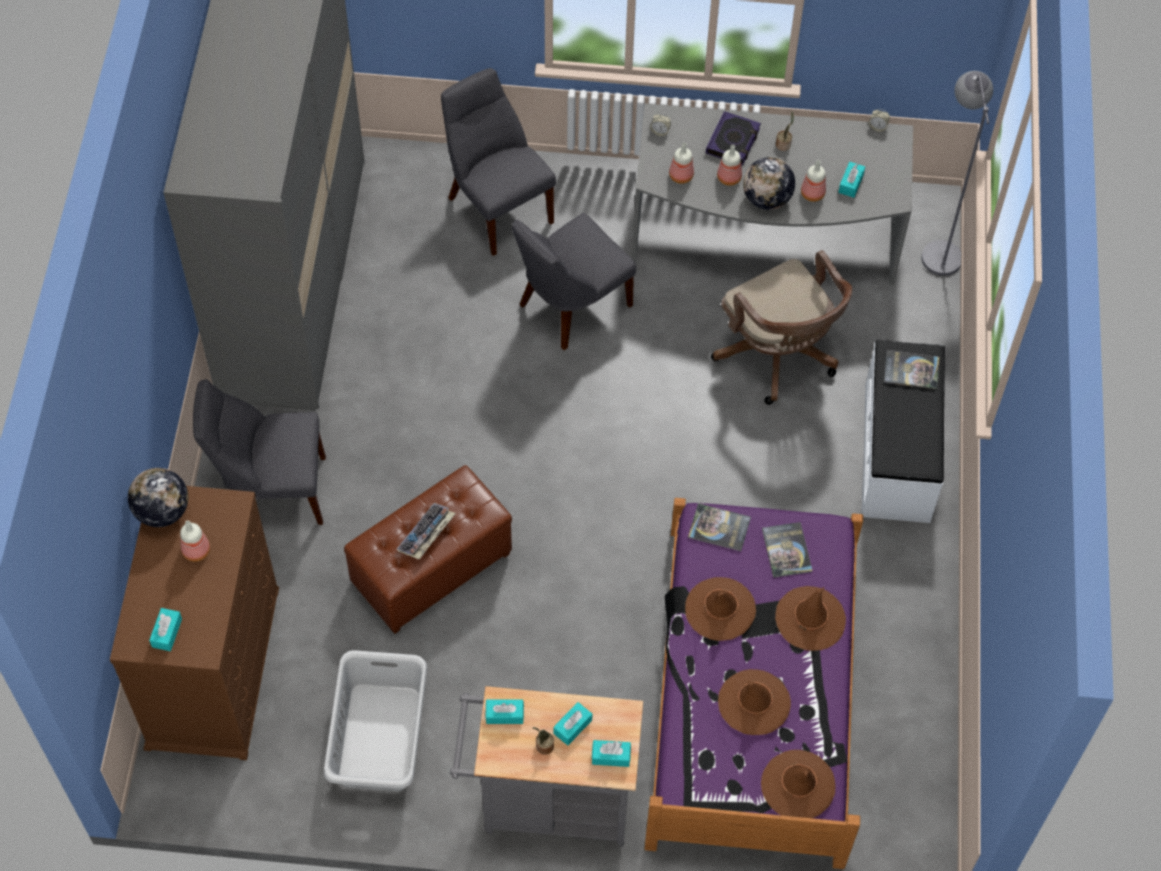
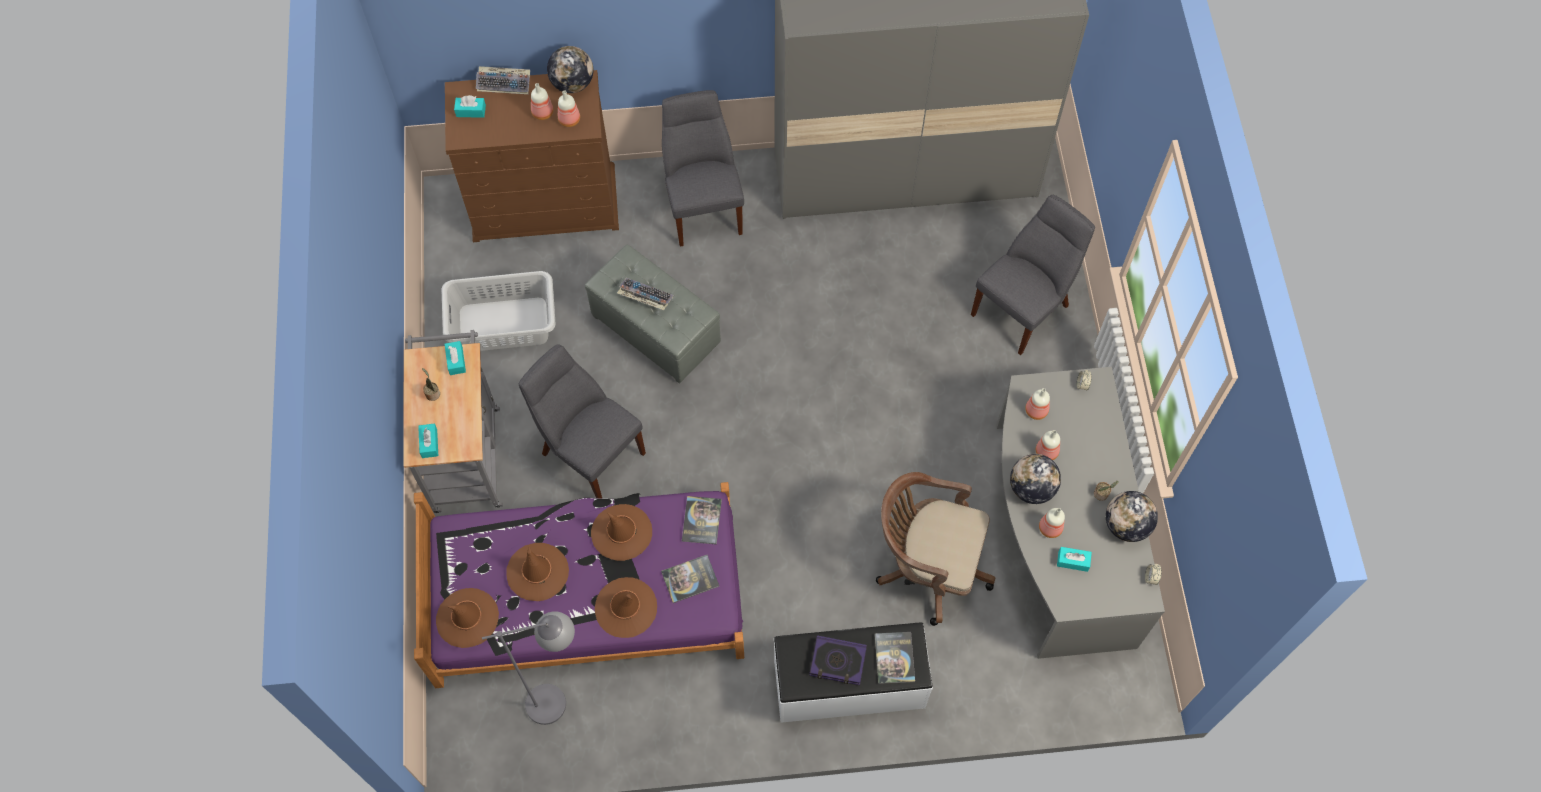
camera: 80 degrees right, 5 degrees up
brown ottoman [344,465,512,634] -> grey ottoman [585,245,721,384]
grey chair [512,213,636,350] -> grey chair moved to [519,344,646,499]
turquoise tissue box [553,702,592,745] -> none
book [706,111,761,166] -> book moved to [810,635,867,685]
brown office chair [711,250,852,405] -> brown office chair turned 60 degrees clockwise [876,472,995,626]
grey floor lamp [921,71,993,276] -> grey floor lamp moved to [482,611,575,725]
none -> keyboard [475,66,530,94]
none -> bottle [558,90,580,127]
none -> globe [1106,491,1158,542]

